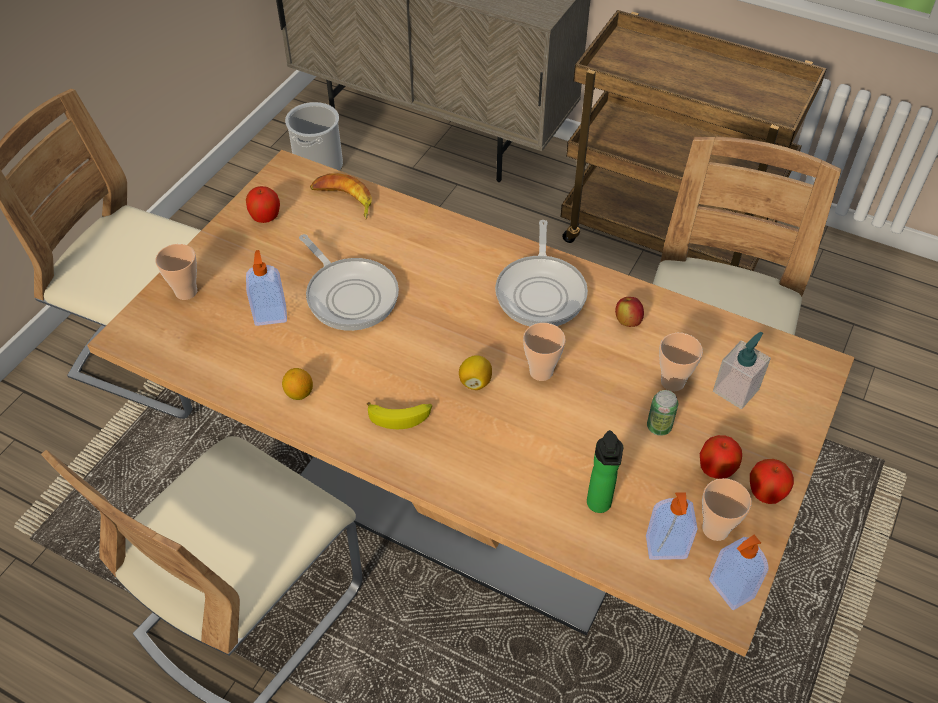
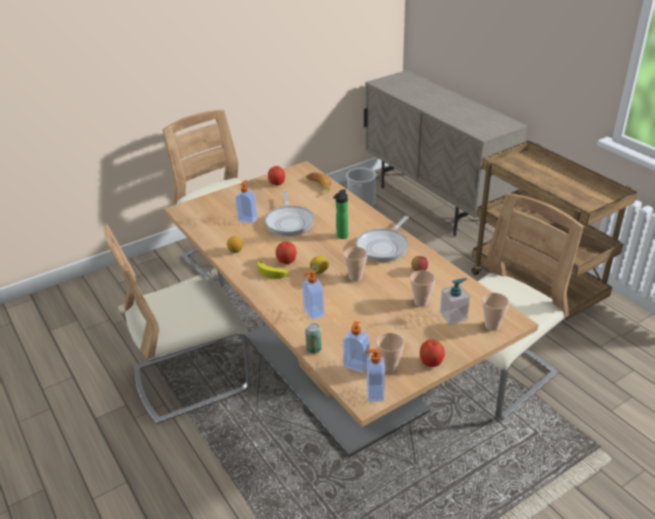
camera: 30 degrees right, 15 degrees down
cup [155,244,197,300] -> cup moved to [482,293,509,331]
bottle [587,430,623,513] -> bottle moved to [333,189,348,239]
can [647,390,678,436] -> can moved to [305,323,322,354]
apple [700,435,742,479] -> apple moved to [276,242,297,264]
none -> soap dispenser [302,270,325,320]

